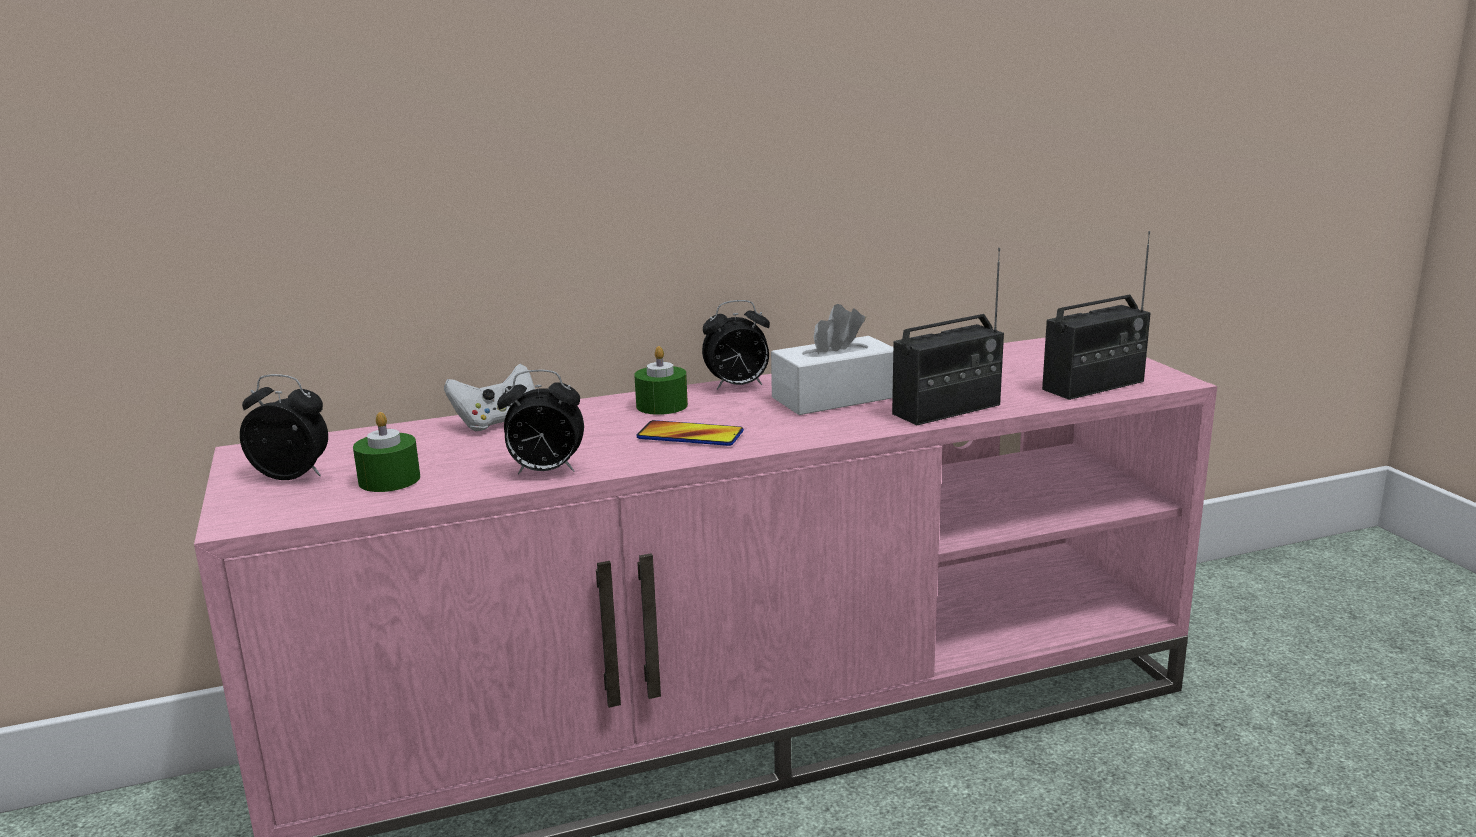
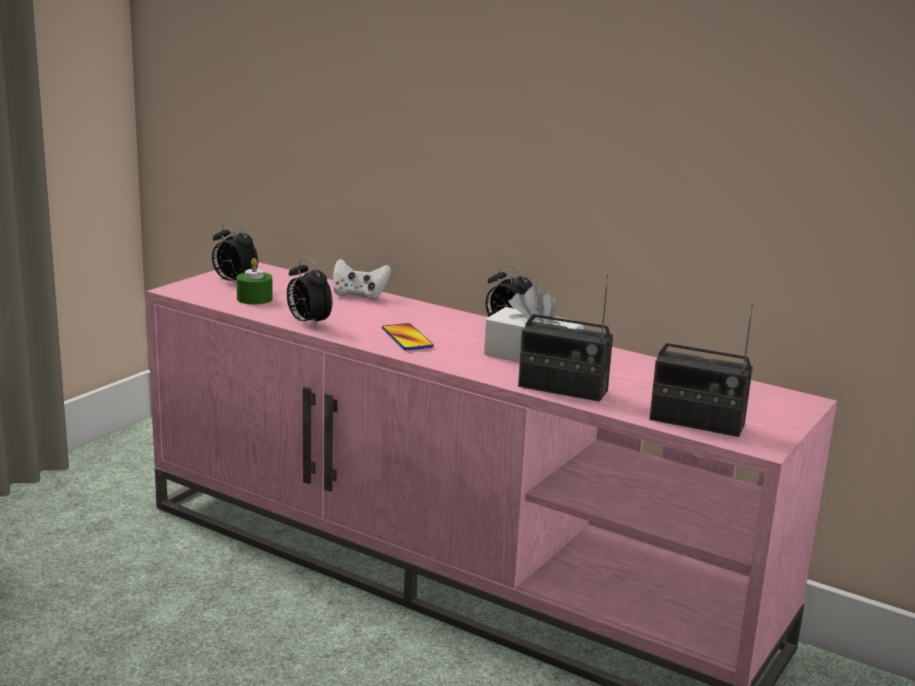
camera: 50 degrees right, 0 degrees up
alarm clock [240,374,328,480] -> alarm clock turned 150 degrees clockwise [212,223,258,281]
green candle [634,346,688,415] -> none

